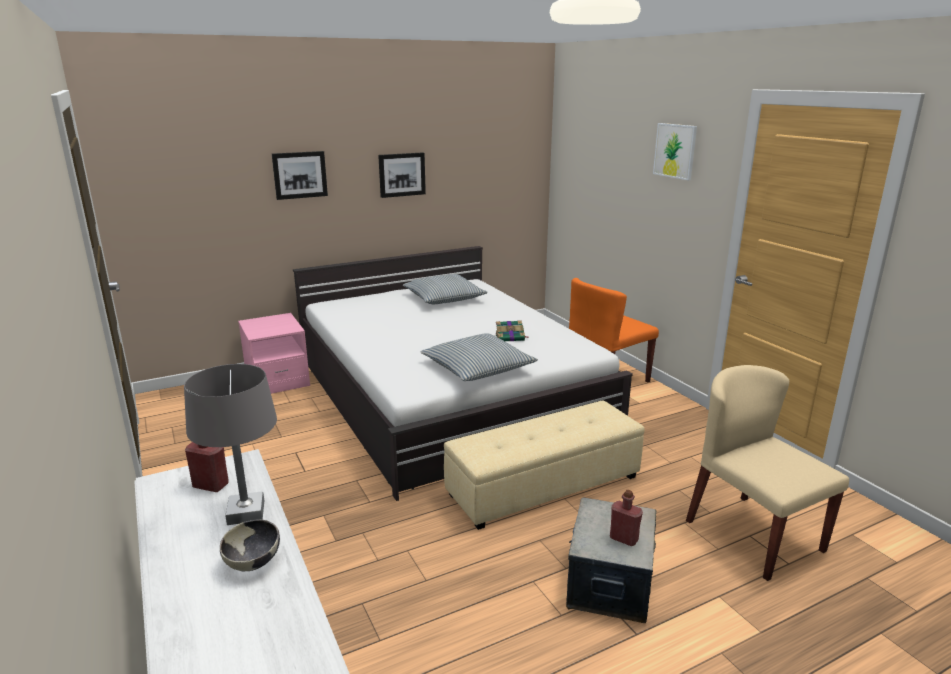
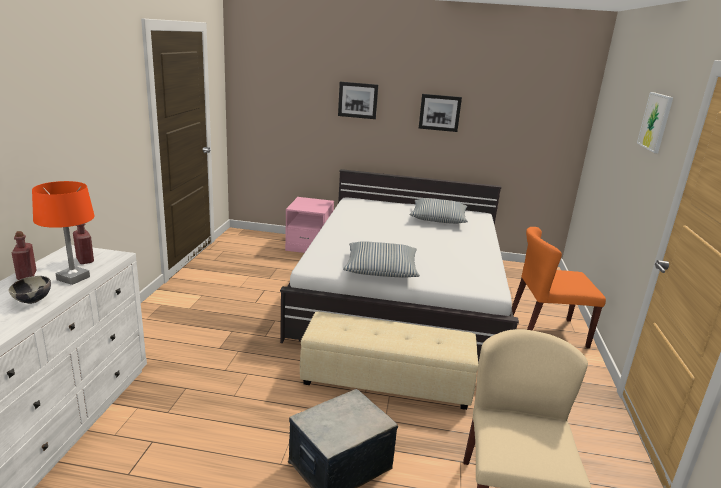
camera: 35 degrees right, 0 degrees up
grey table lamp [184,364,277,525] -> orange table lamp [32,181,95,285]
book [495,320,529,341] -> none
red bottle [610,490,643,546] -> red bottle moved to [12,231,37,280]

